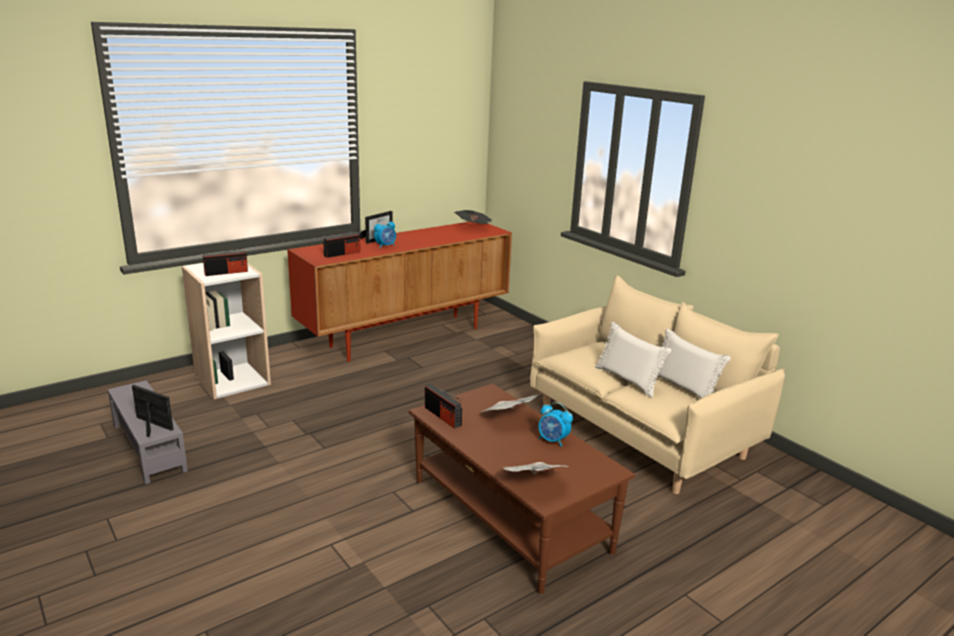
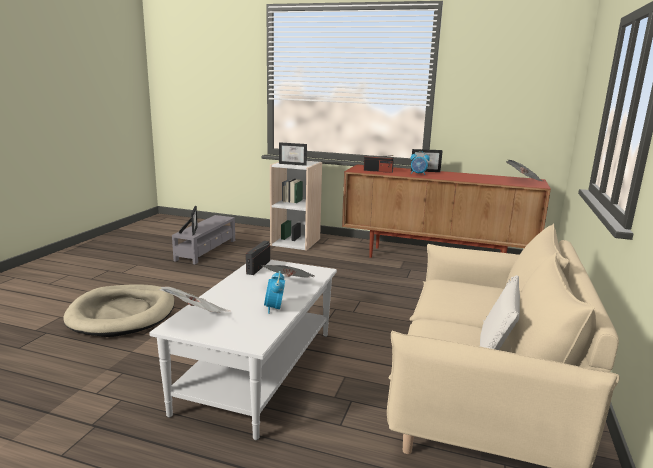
camera: 55 degrees right, 5 degrees down
radio [203,248,248,276] -> picture frame [279,142,307,166]
brown coffee table [409,384,635,595] -> white coffee table [149,260,337,440]
white pillow [595,322,671,398] -> none
none -> beige dog bed [63,284,175,337]

